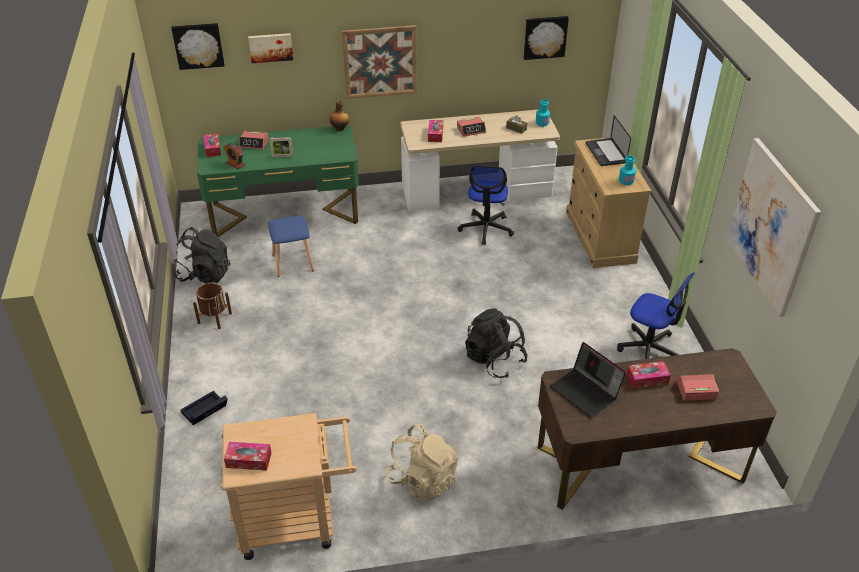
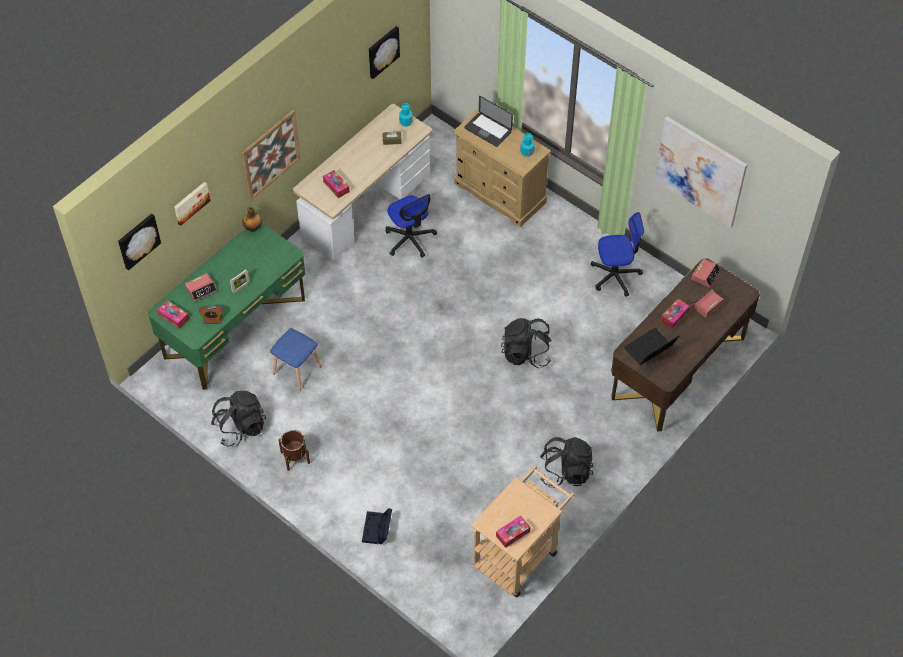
camera: 40 degrees left, 15 degrees up
beige backpack [386,423,458,500] -> black backpack [540,437,593,488]
alarm clock [457,117,486,137] -> alarm clock moved to [692,258,721,288]
laptop [550,342,626,418] -> laptop turned 135 degrees clockwise [624,328,679,365]

